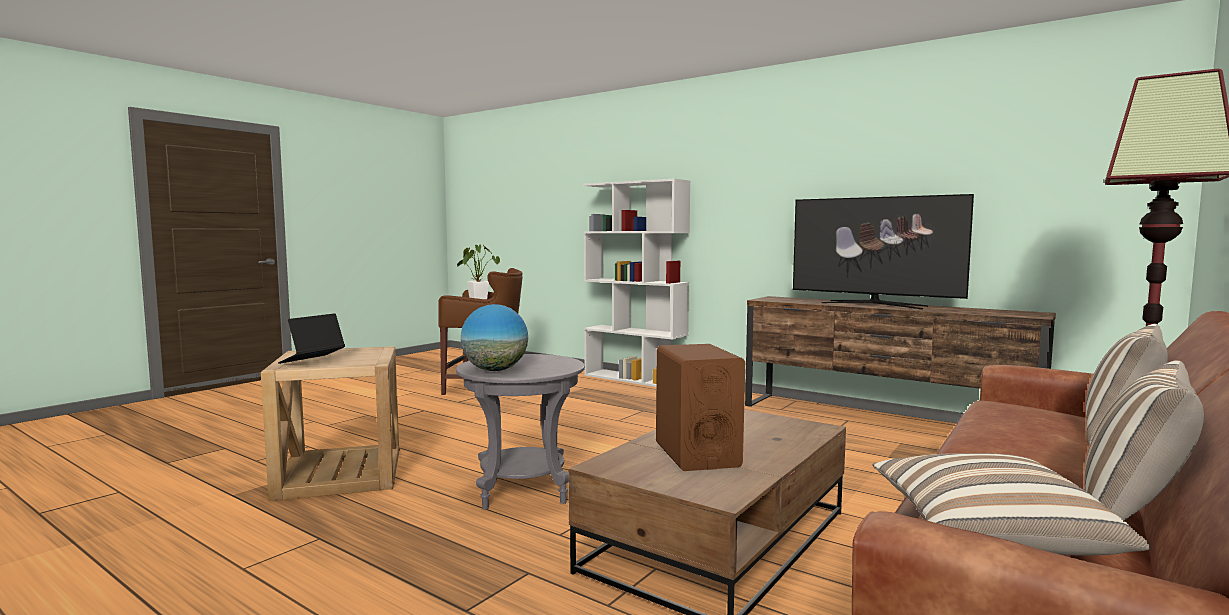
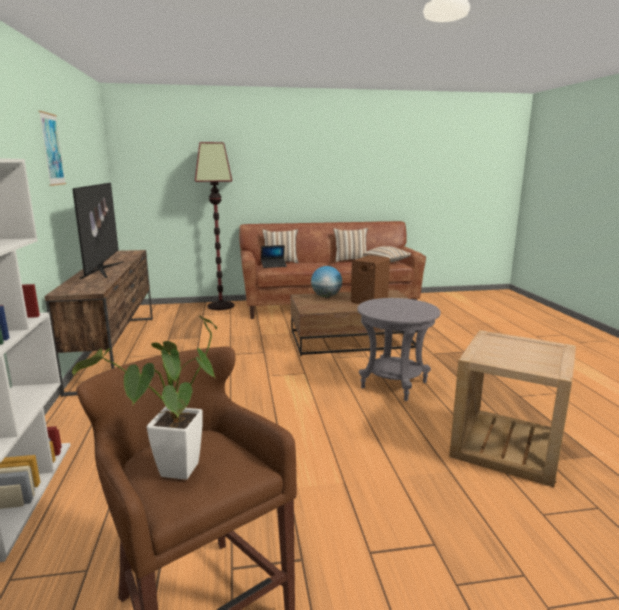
camera: 135 degrees left, 10 degrees up
laptop [278,313,345,364] -> laptop moved to [261,245,287,268]
globe [461,304,528,371] -> globe moved to [311,266,342,297]
none -> picture [38,111,66,186]

